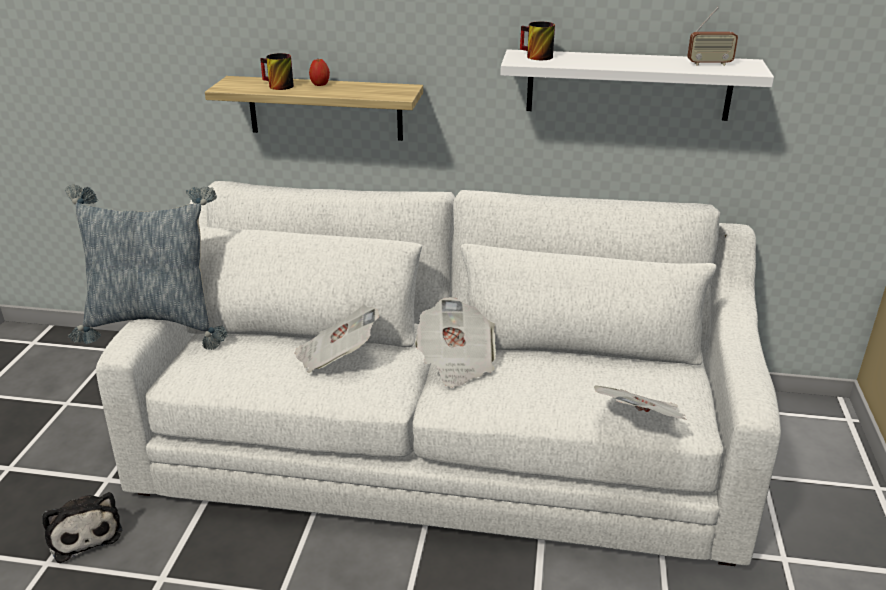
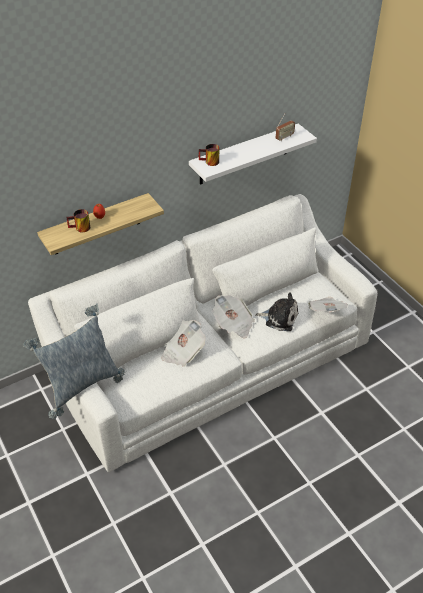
camera: 40 degrees left, 15 degrees up
plush toy [42,492,122,563] -> plush toy moved to [255,292,298,331]

